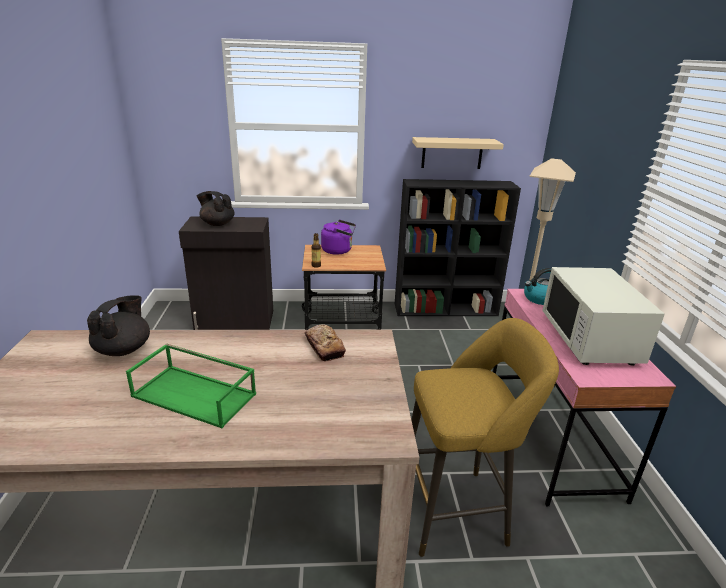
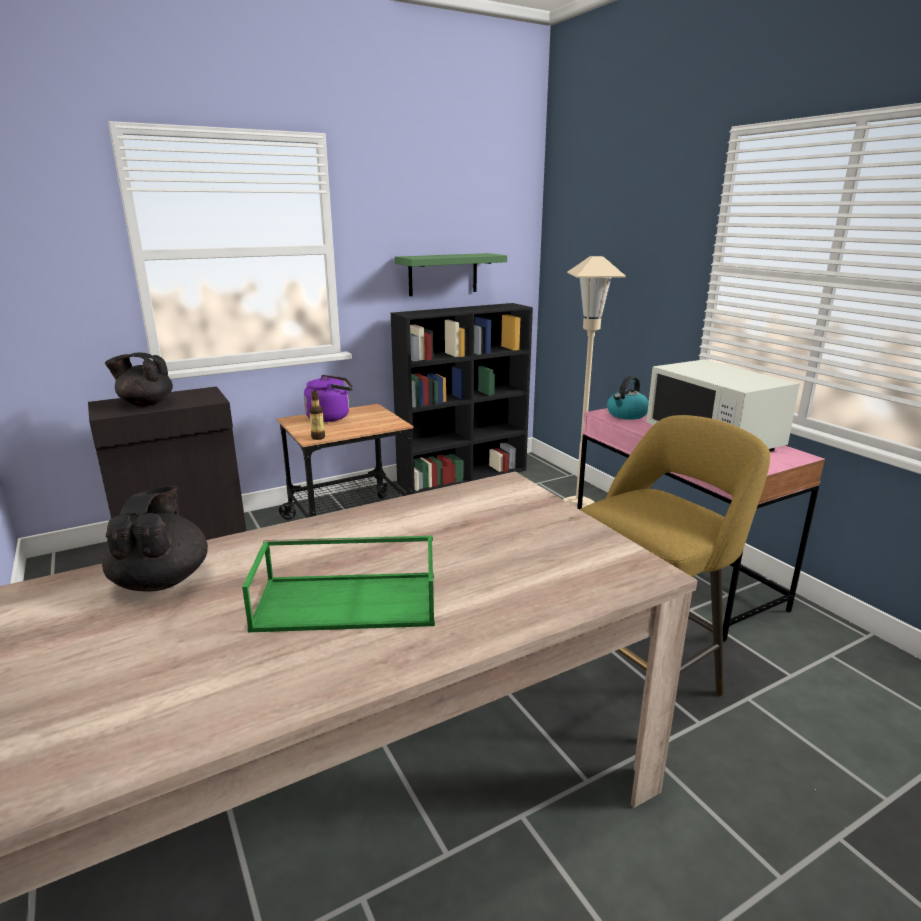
camera: 25 degrees left, 5 degrees down
bread [305,324,346,361] -> none
beige shelf [412,137,504,169] -> green shelf [395,253,507,296]

